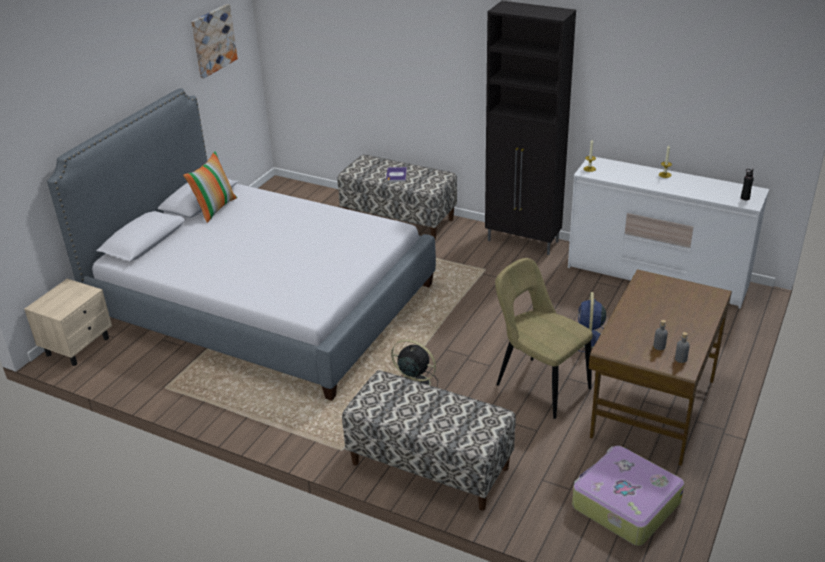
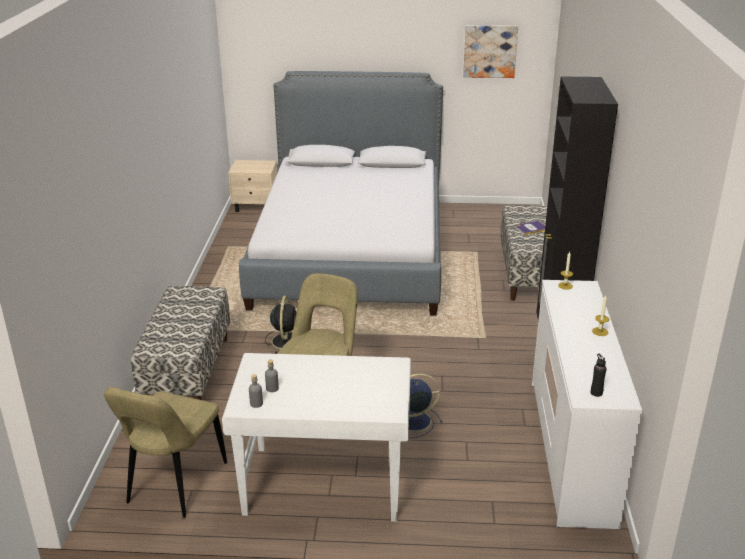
camera: 65 degrees right, 5 degrees down
pillow [183,151,237,223] -> none
suitcase [572,445,684,546] -> beige chair [104,387,227,518]
brown desk [589,269,732,466] -> white desk [222,353,411,522]

